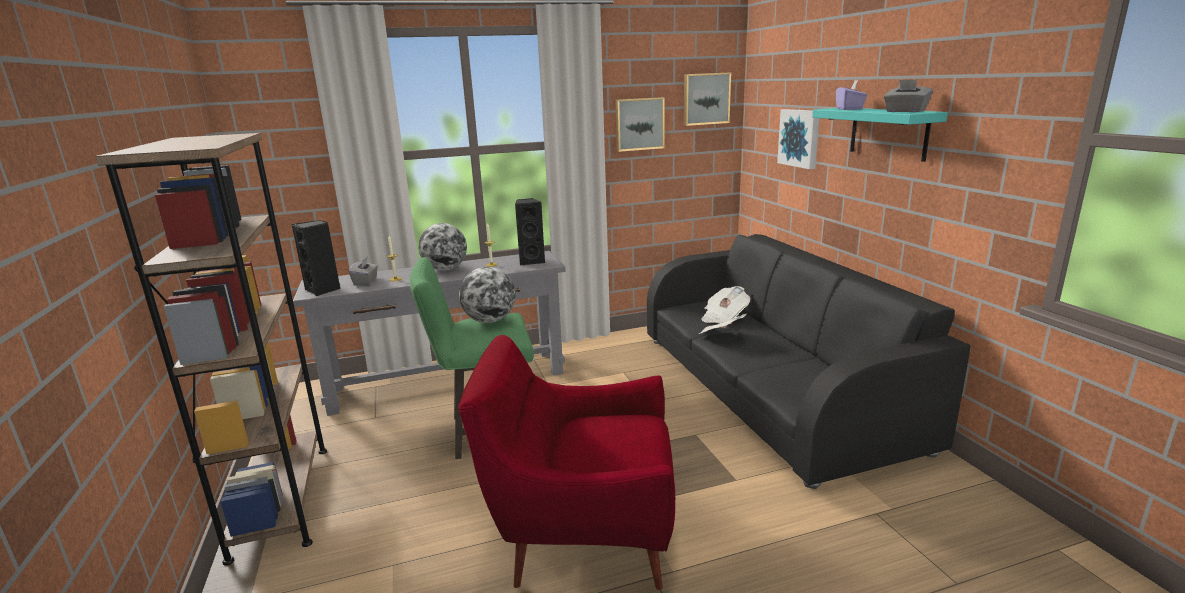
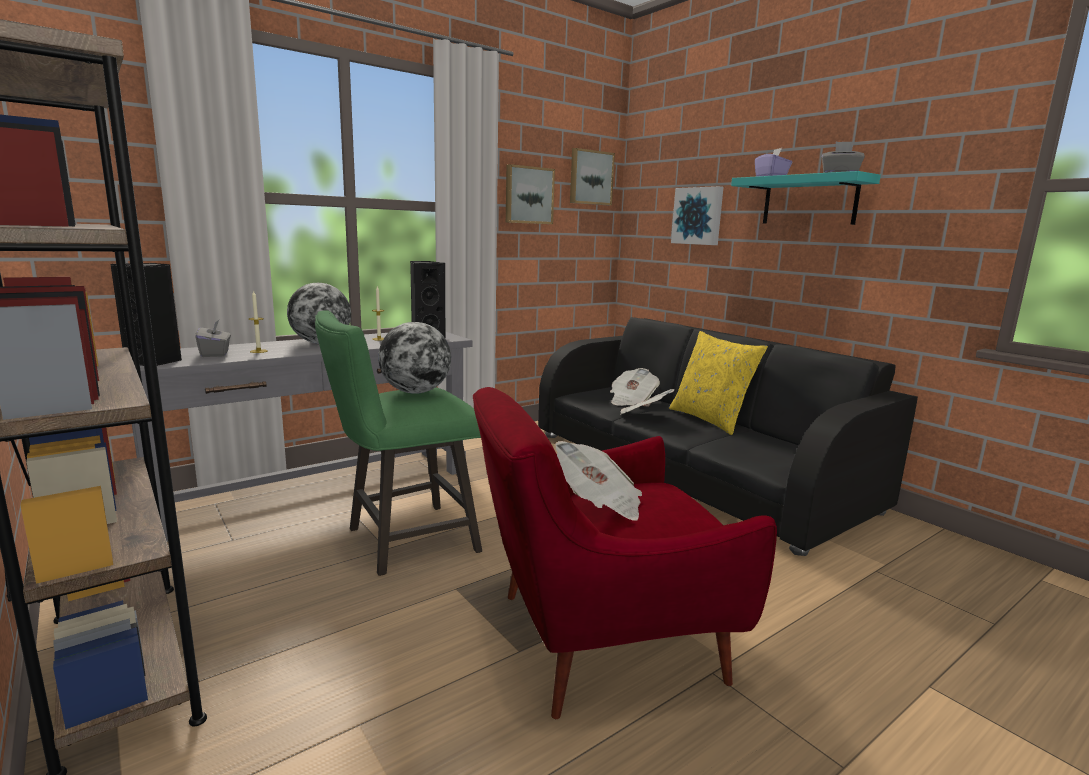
camera: 20 degrees left, 5 degrees down
none -> newspaper [555,441,642,521]
none -> yellow pillow [669,331,768,435]

